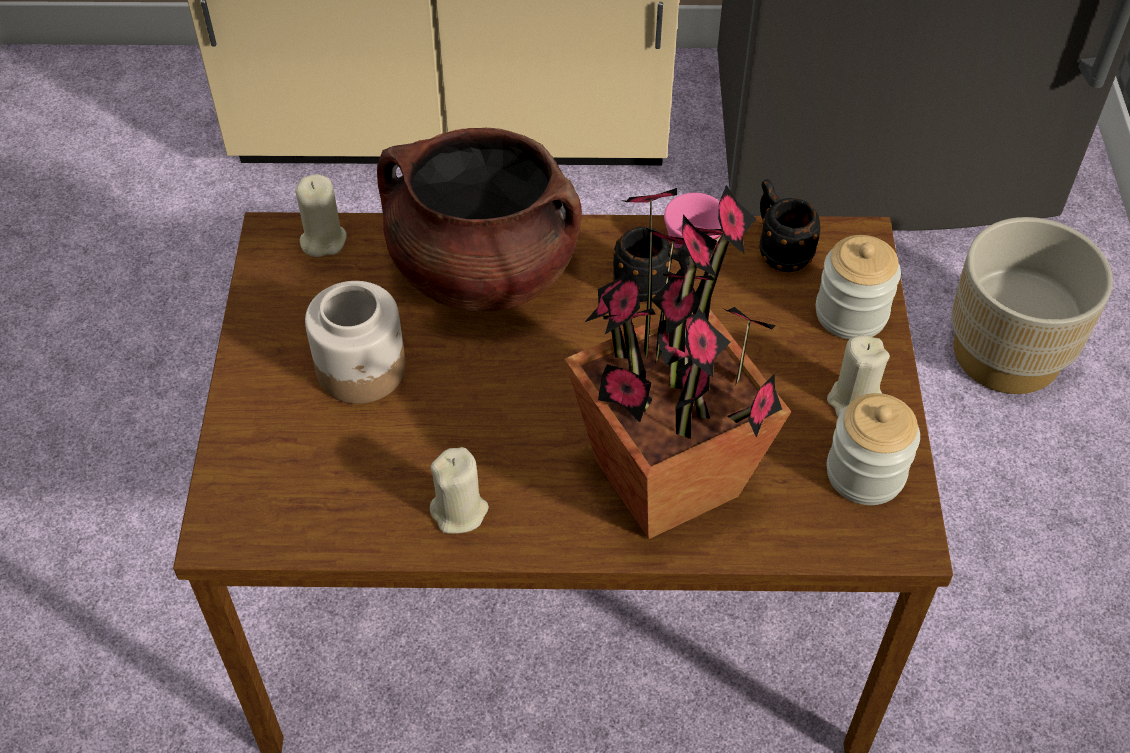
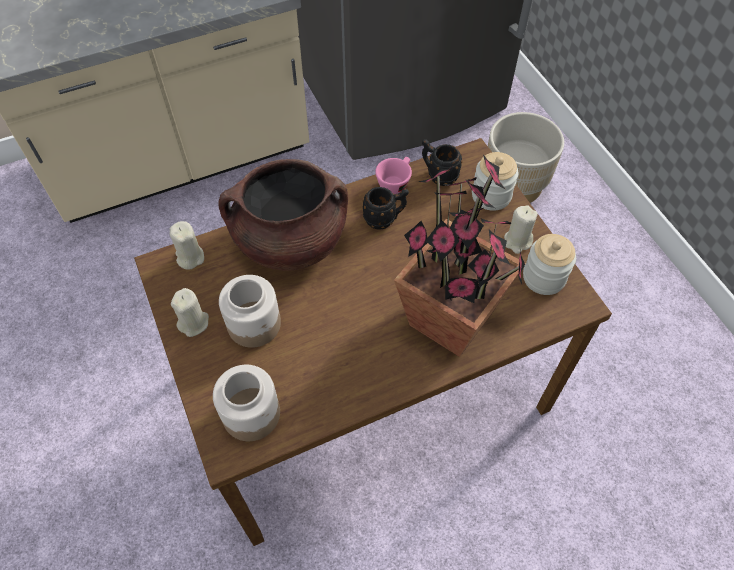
camera: 25 degrees left, 5 degrees up
beige candle [430,447,489,534] -> beige candle moved to [171,288,209,337]
none -> jar [213,365,280,441]

